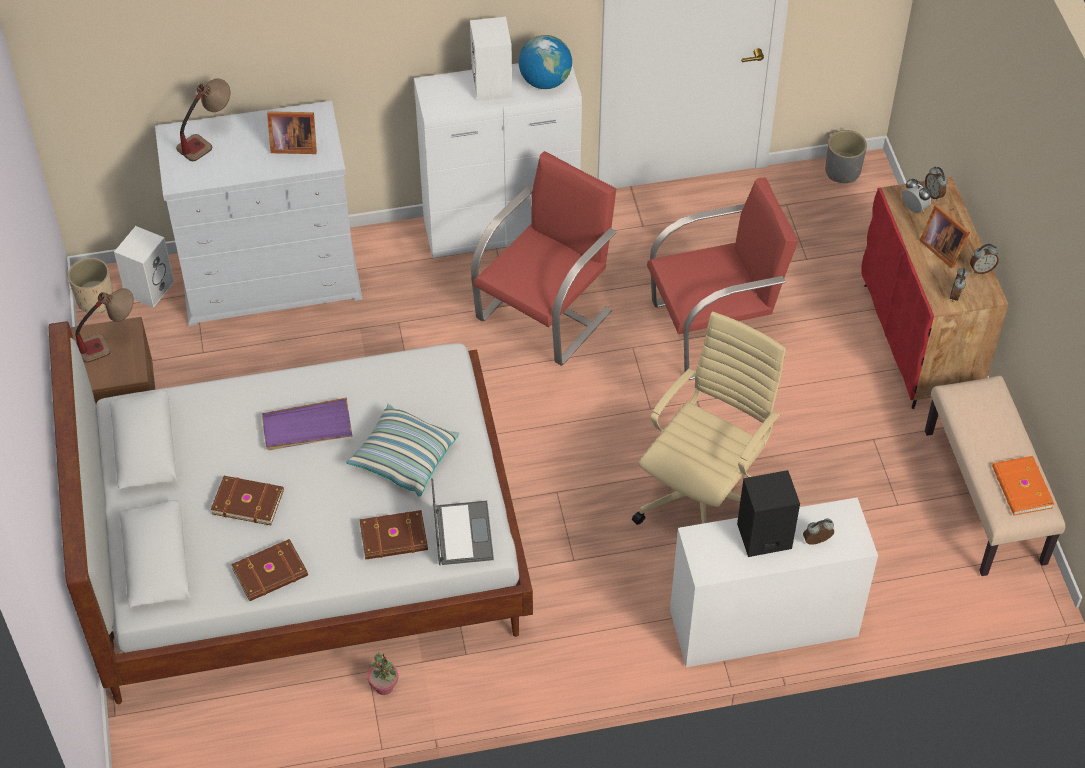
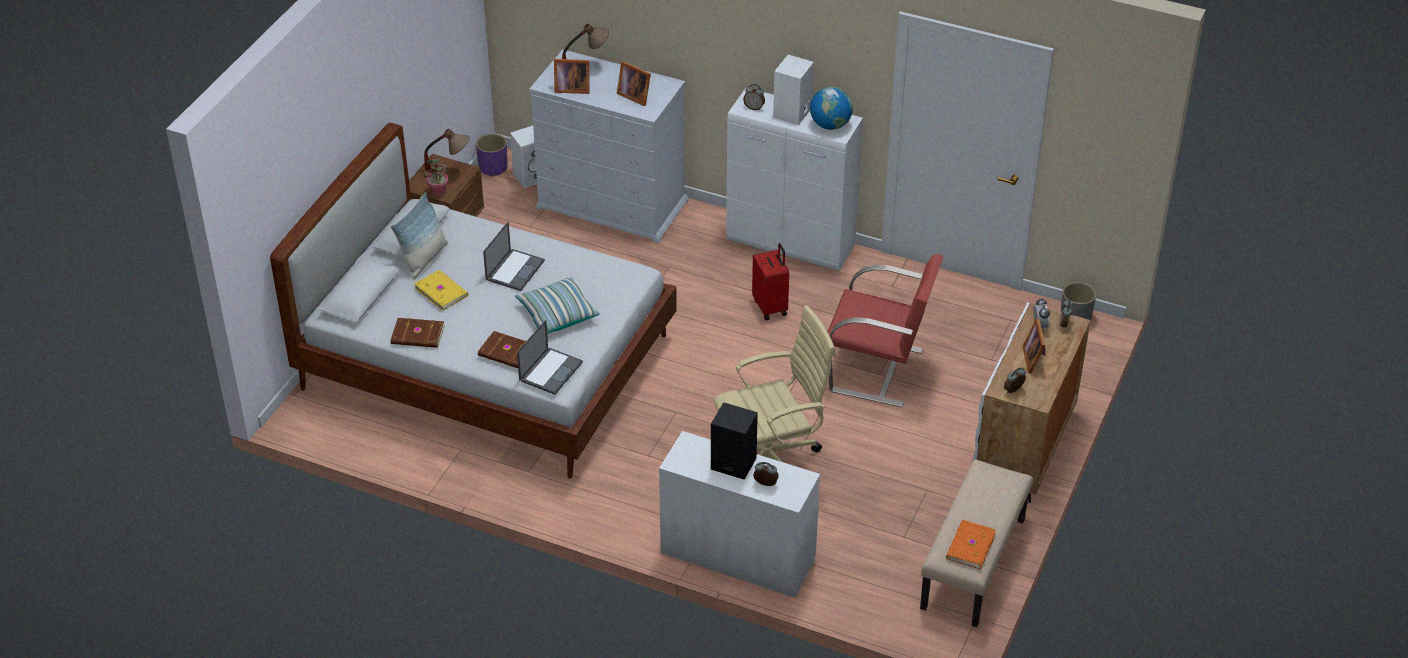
camera: 35 degrees right, 10 degrees down
beige planter [68,258,113,313] -> purple planter [476,133,508,177]
brown book [211,476,284,525] -> yellow book [414,270,468,311]
purple tray [262,398,353,450] -> laptop [483,222,545,291]
potted plant [368,653,398,695] -> potted plant moved to [426,159,448,197]
red armchair [471,151,617,366] -> red suitcase [752,243,789,320]
red cabinet [861,177,1008,409] -> white cabinet [972,303,1090,503]
alarm clock [970,244,999,274] -> alarm clock moved to [743,84,765,110]
none -> pillow [391,192,448,280]
none -> picture frame [554,59,590,94]

